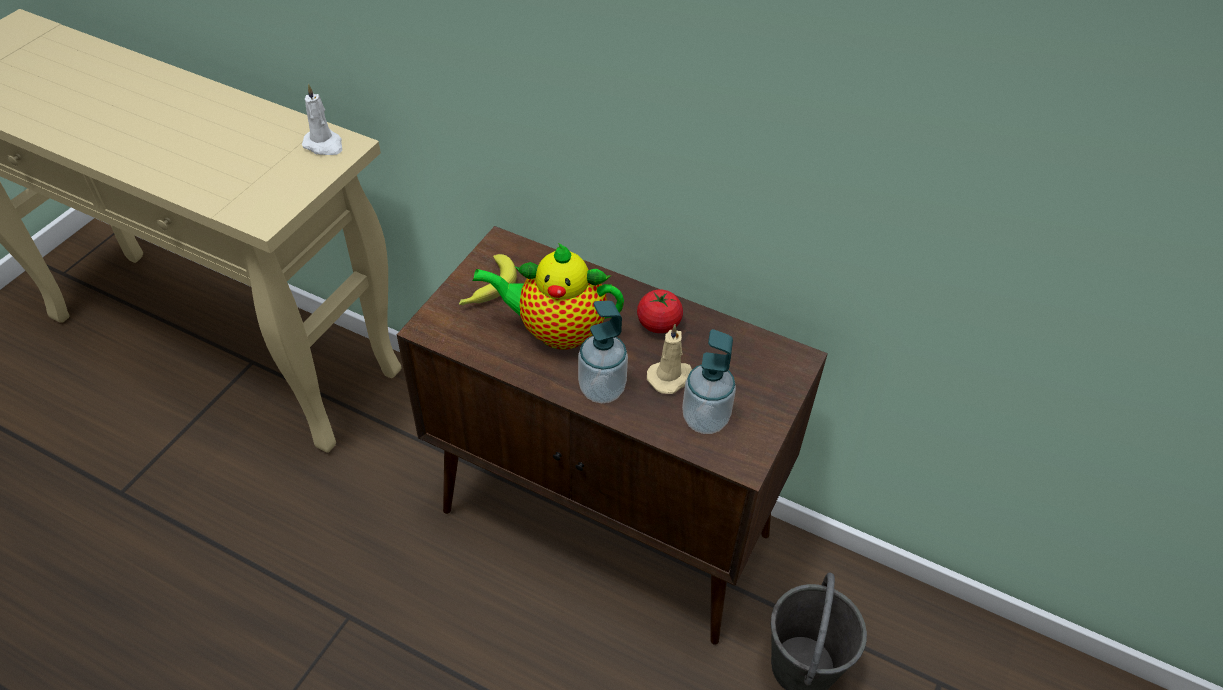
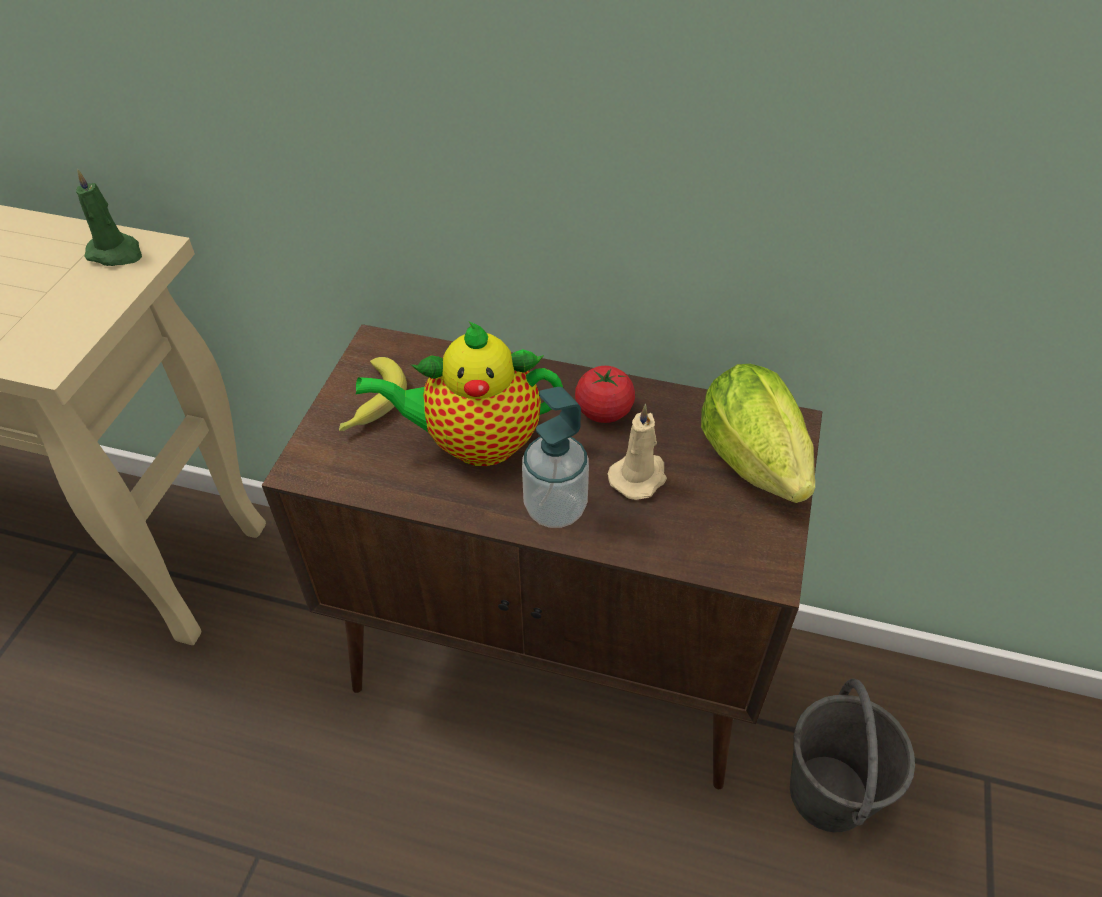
camera: 10 degrees left, 0 degrees up
white candle [302,84,342,155] -> green candle [76,169,142,266]
soap dispenser [682,329,736,434] -> none
none -> lettuce [701,364,815,503]

